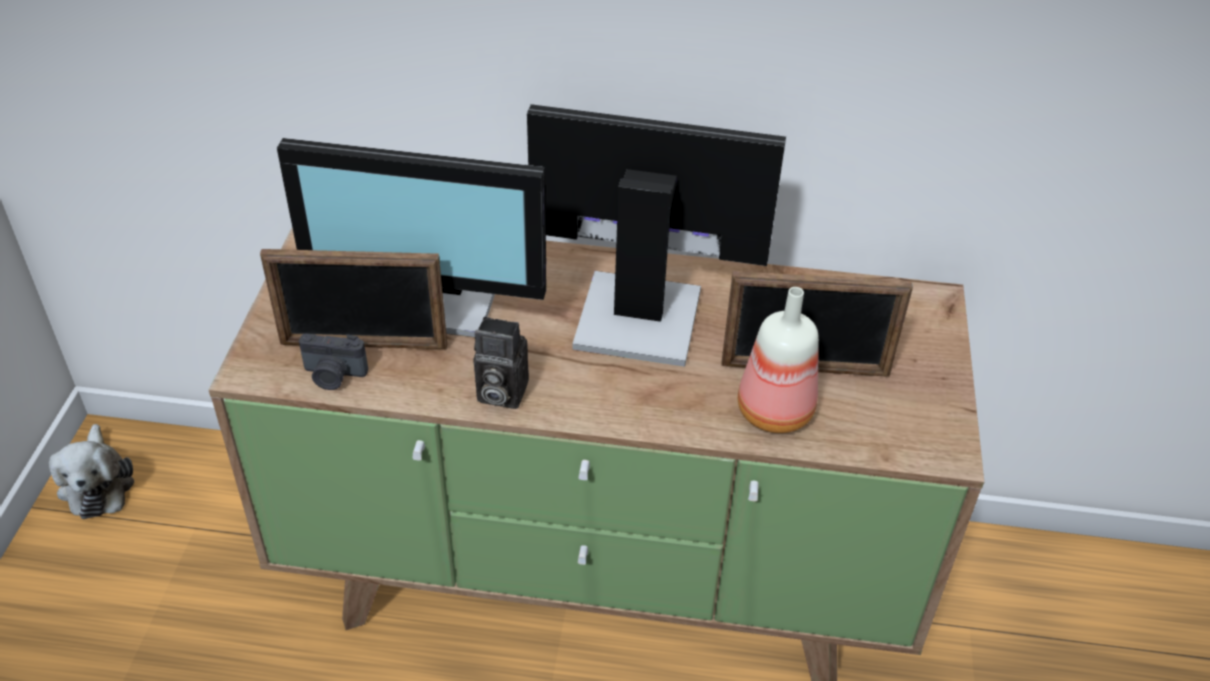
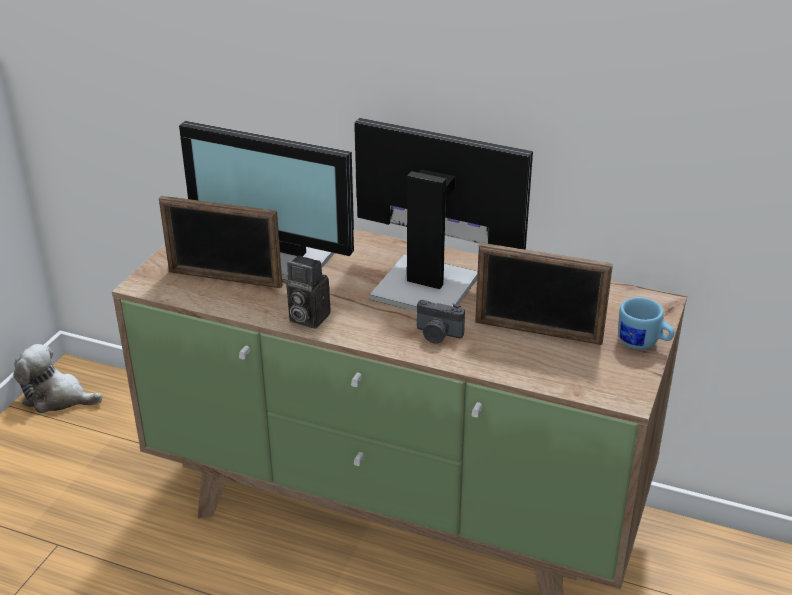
camera: 15 degrees right, 10 degrees down
plush toy [49,424,134,519] -> plush toy turned 105 degrees clockwise [13,344,102,413]
camera [299,333,368,390] -> camera moved to [417,300,465,344]
bottle [738,287,819,433] -> none
none -> blue mug [618,297,674,349]

